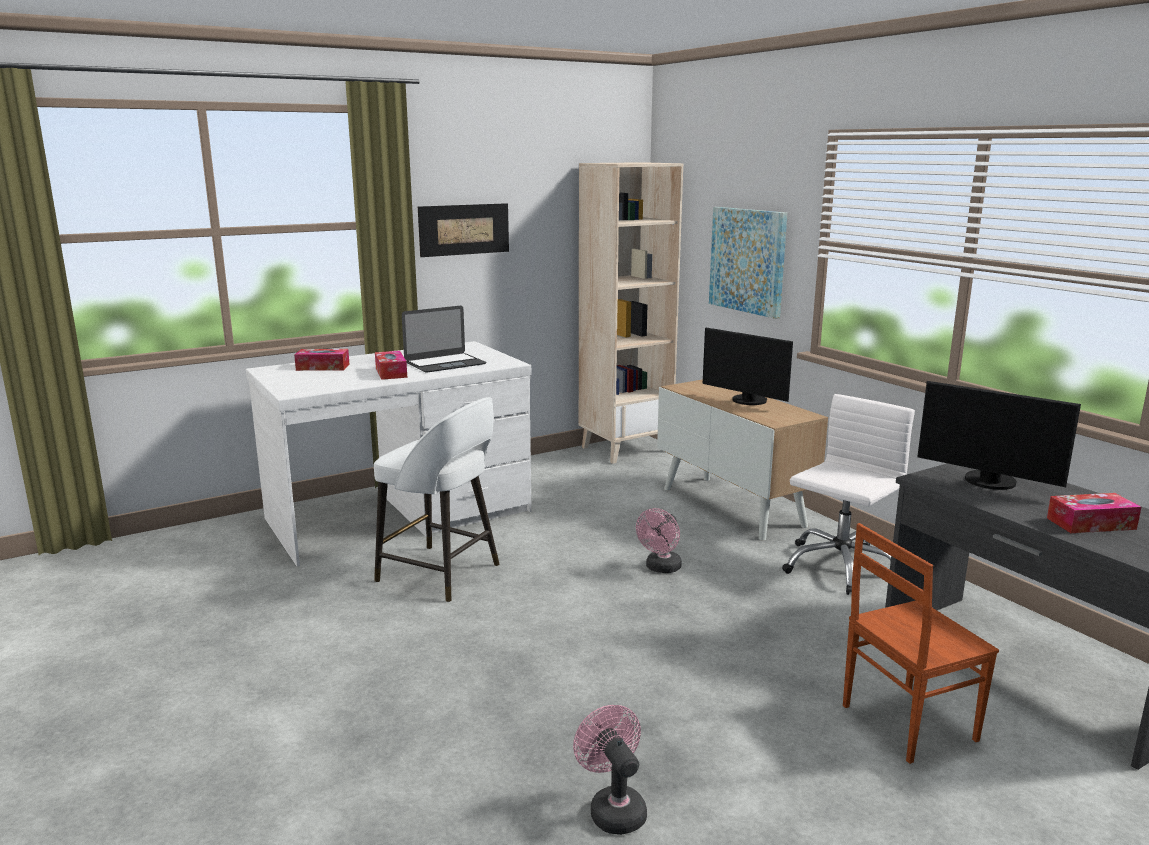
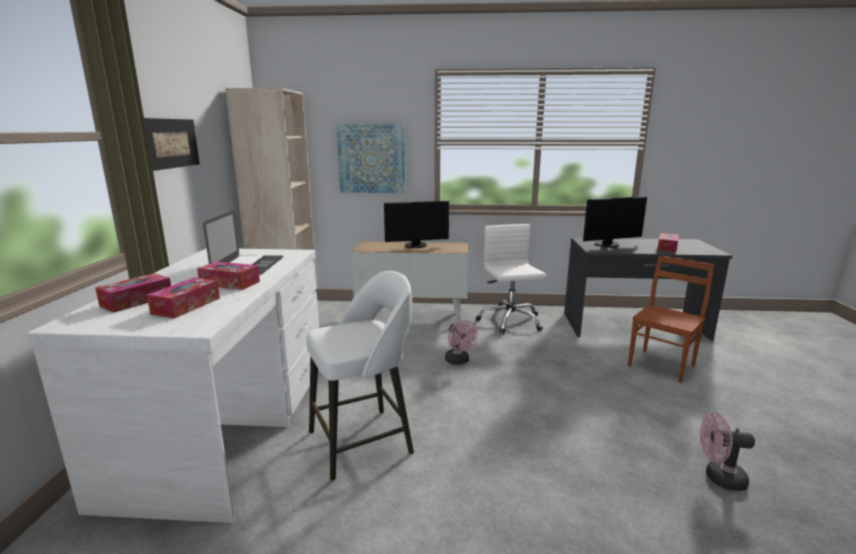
camera: 55 degrees left, 0 degrees up
brown chair [843,523,999,764] -> brown chair turned 150 degrees counterclockwise [628,255,714,383]
none -> tissue box [147,277,220,318]

